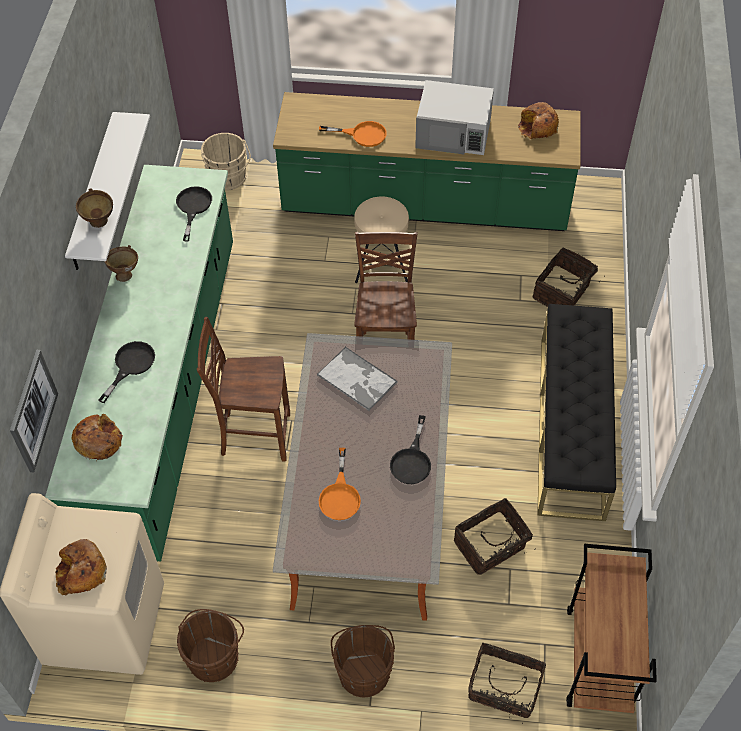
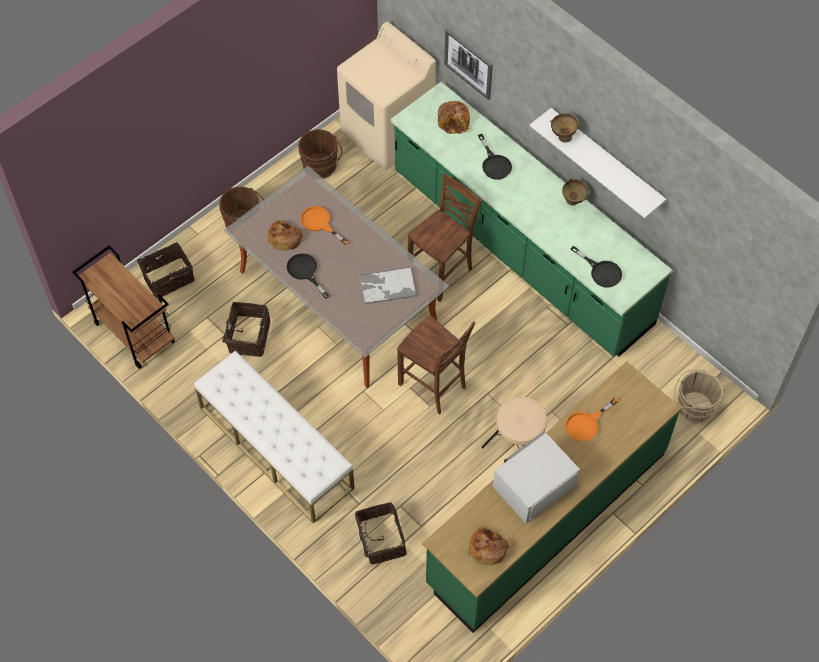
camera: 130 degrees right, 5 degrees up
bread [55,539,107,596] -> bread moved to [268,220,303,251]
black bench [537,304,616,521] -> white bench [194,351,355,523]

